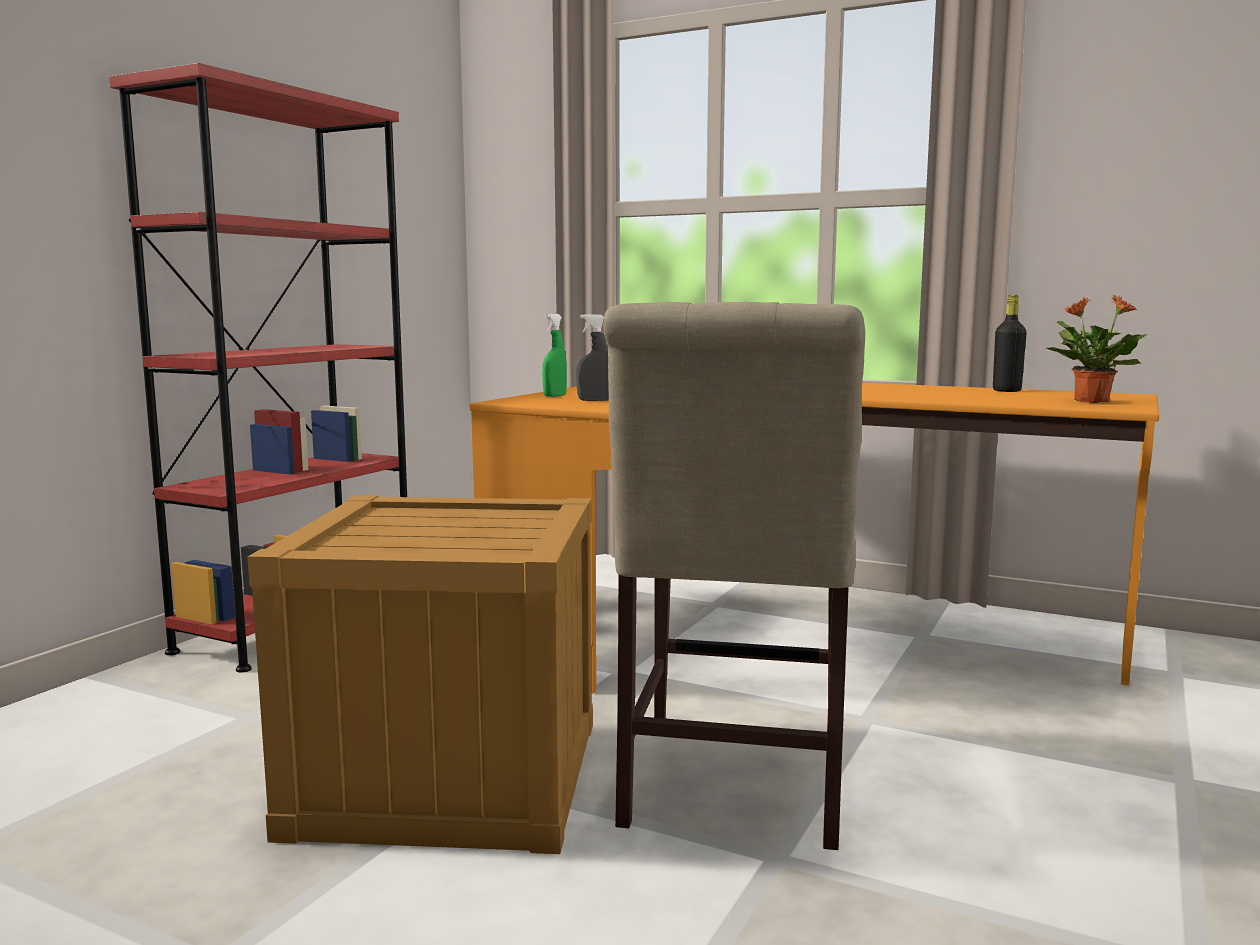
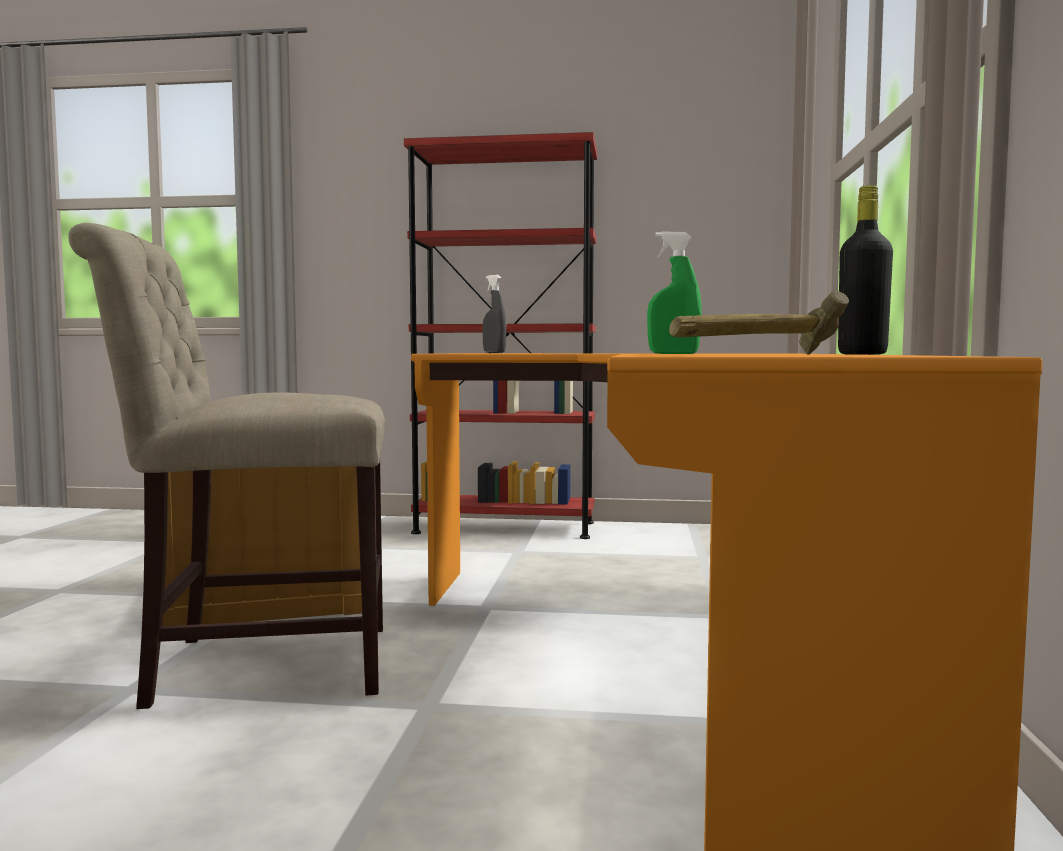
camera: 70 degrees right, 5 degrees down
green spray bottle [542,313,567,397] -> green spray bottle moved to [647,232,702,354]
potted plant [1047,295,1147,403] -> hammer [669,291,849,355]

